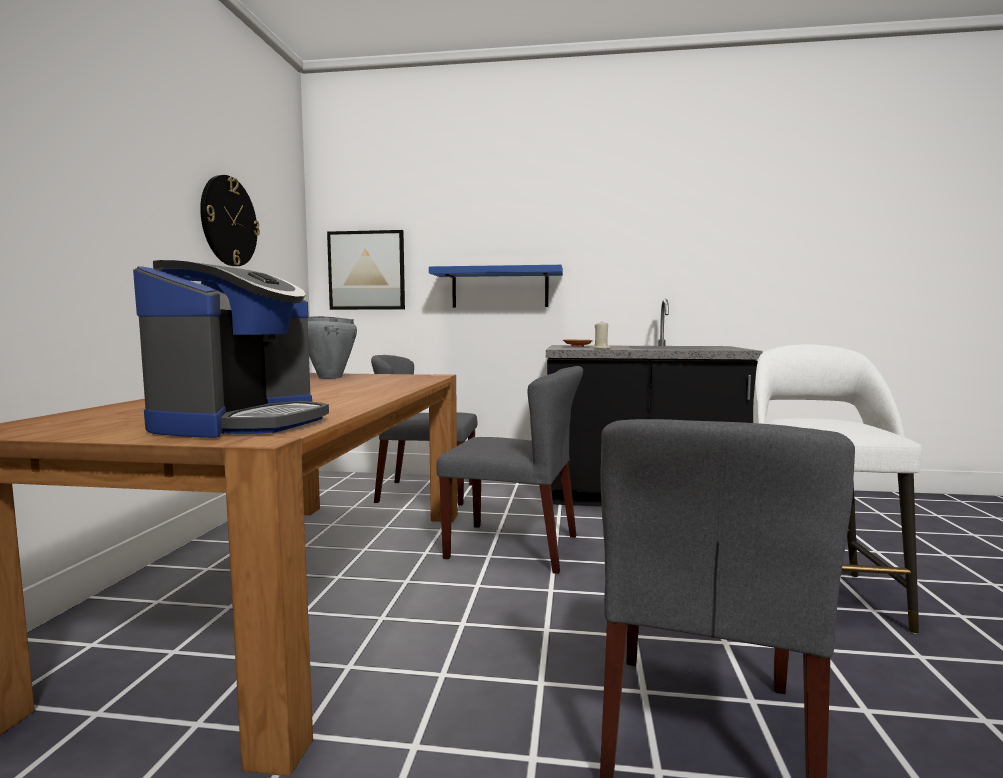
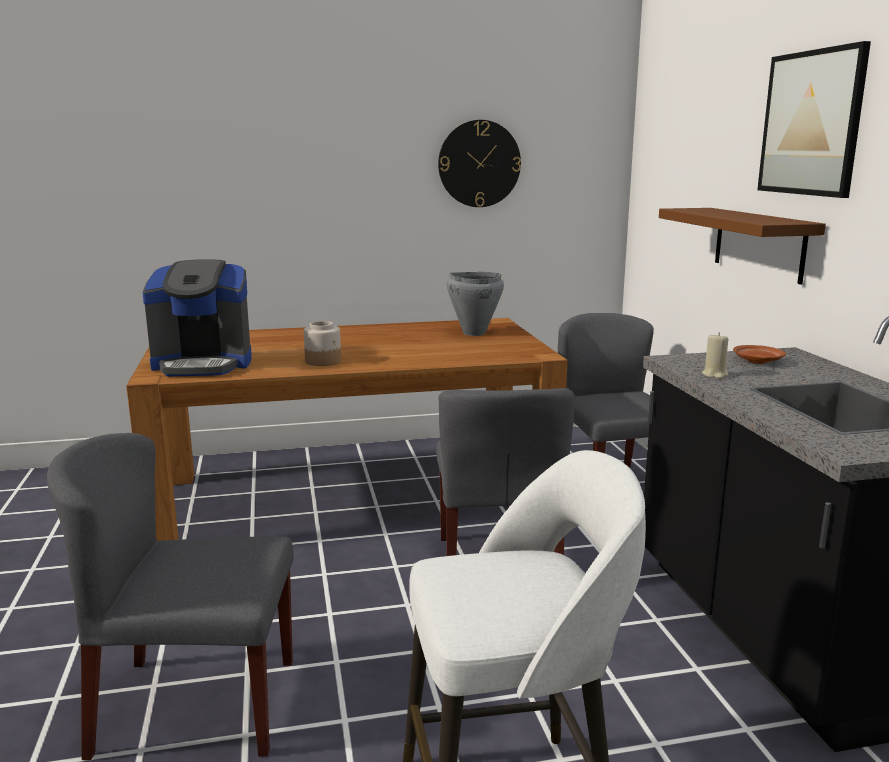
camera: 70 degrees right, 10 degrees up
picture [327,230,405,310] -> picture moved to [757,41,871,198]
blue shelf [429,265,563,307] -> brown shelf [659,208,826,285]
none -> jar [304,321,341,366]

